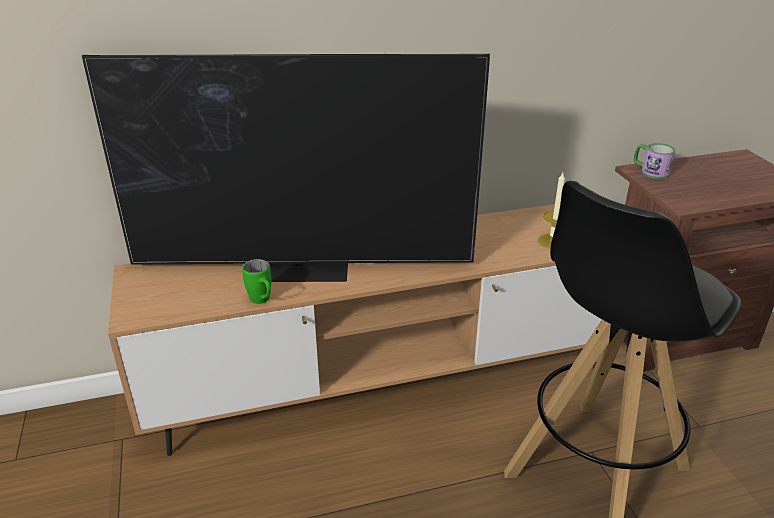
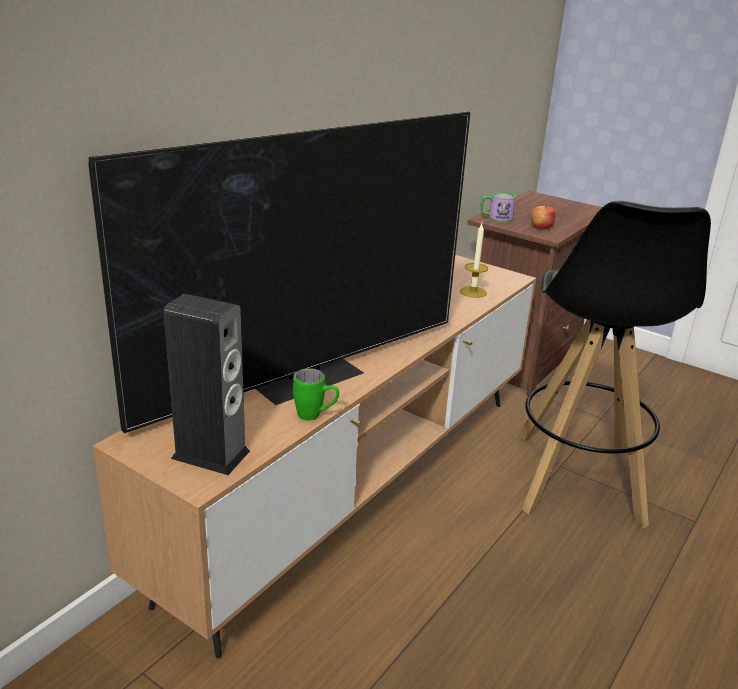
camera: 40 degrees left, 5 degrees down
none -> speaker [164,294,250,475]
none -> apple [531,204,555,230]

